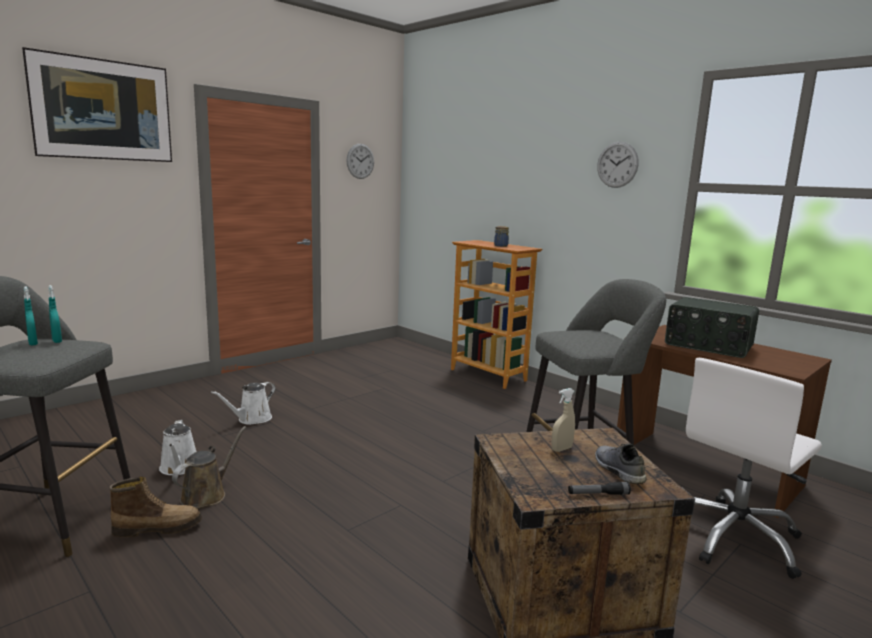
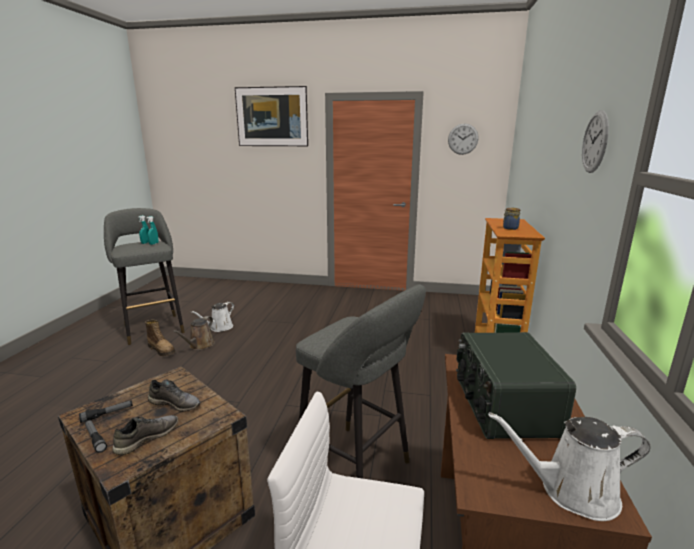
camera: 55 degrees right, 5 degrees up
brown watering can [172,426,246,509] -> brown watering can turned 120 degrees clockwise [173,316,215,350]
white watering can [211,382,276,425] -> white watering can moved to [488,412,651,521]
beige spray bottle [551,388,575,452] -> grey shoe [148,379,201,412]
none -> flashlight [79,400,133,423]

